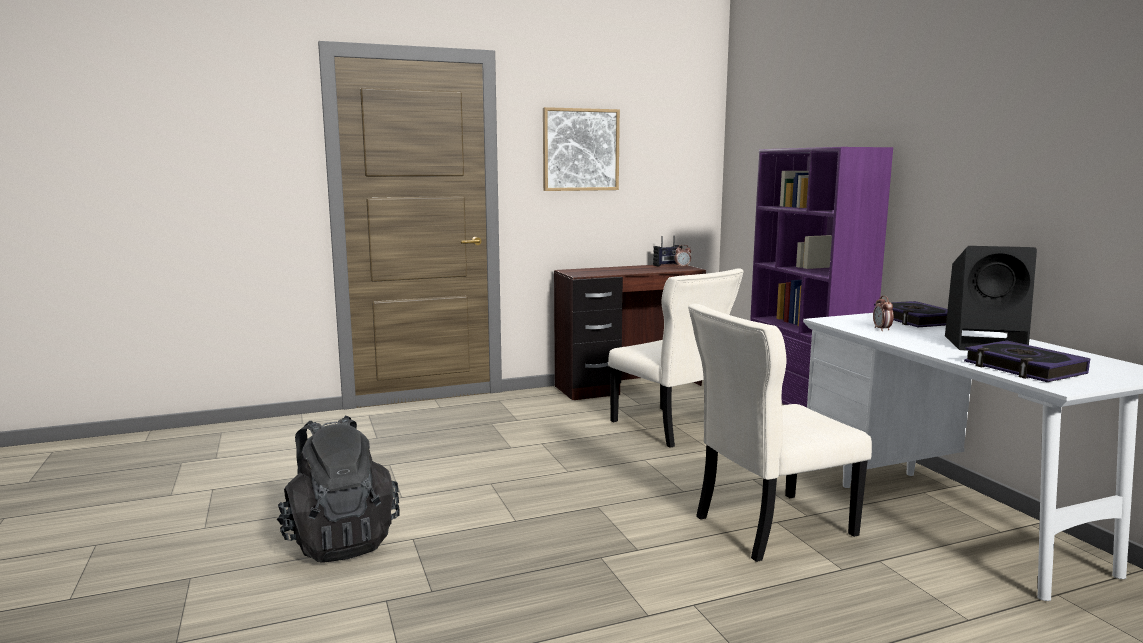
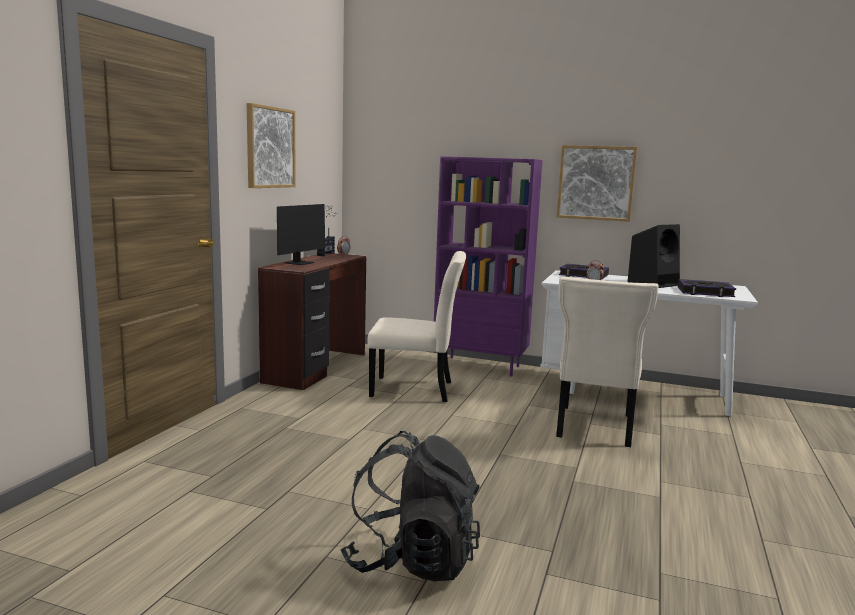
camera: 50 degrees left, 0 degrees up
none -> monitor [277,204,337,265]
none -> picture [557,145,637,222]

